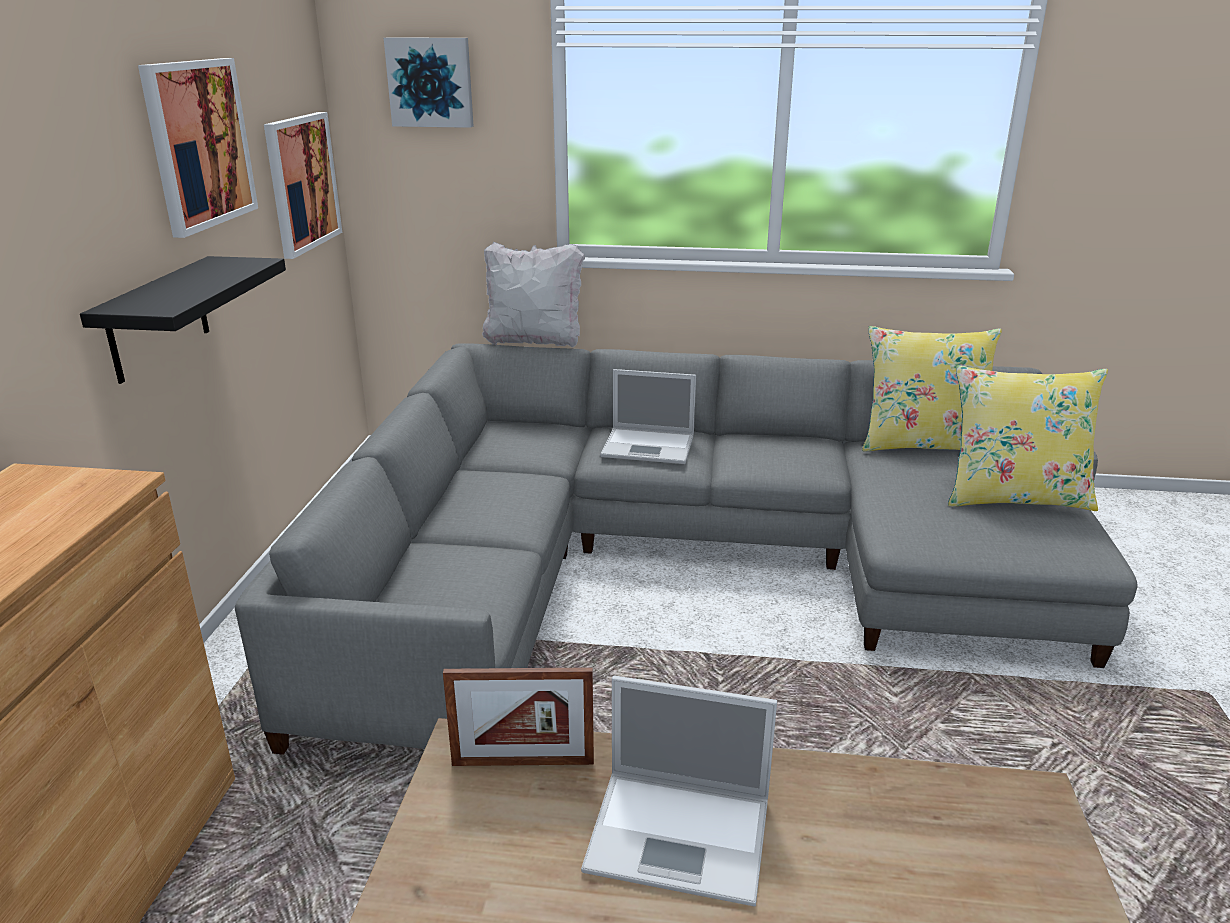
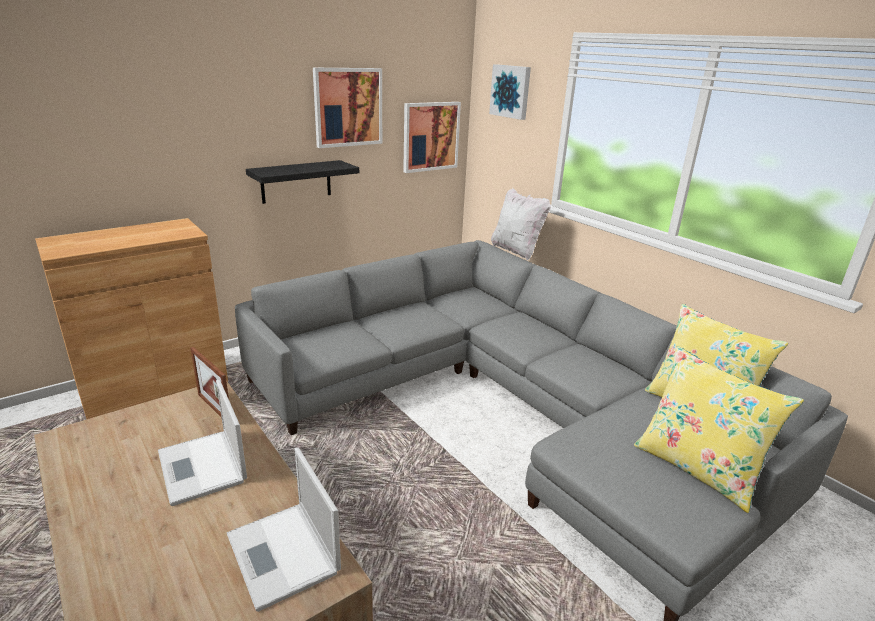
camera: 45 degrees right, 0 degrees up
laptop [600,369,696,464] -> laptop moved to [227,447,341,612]

